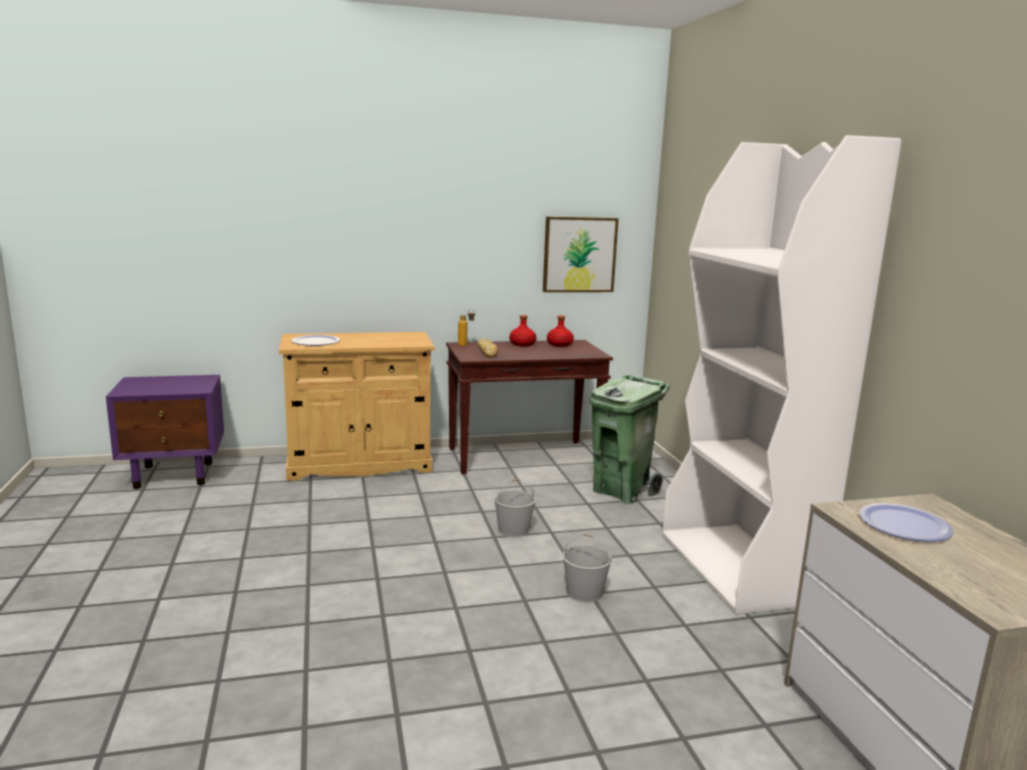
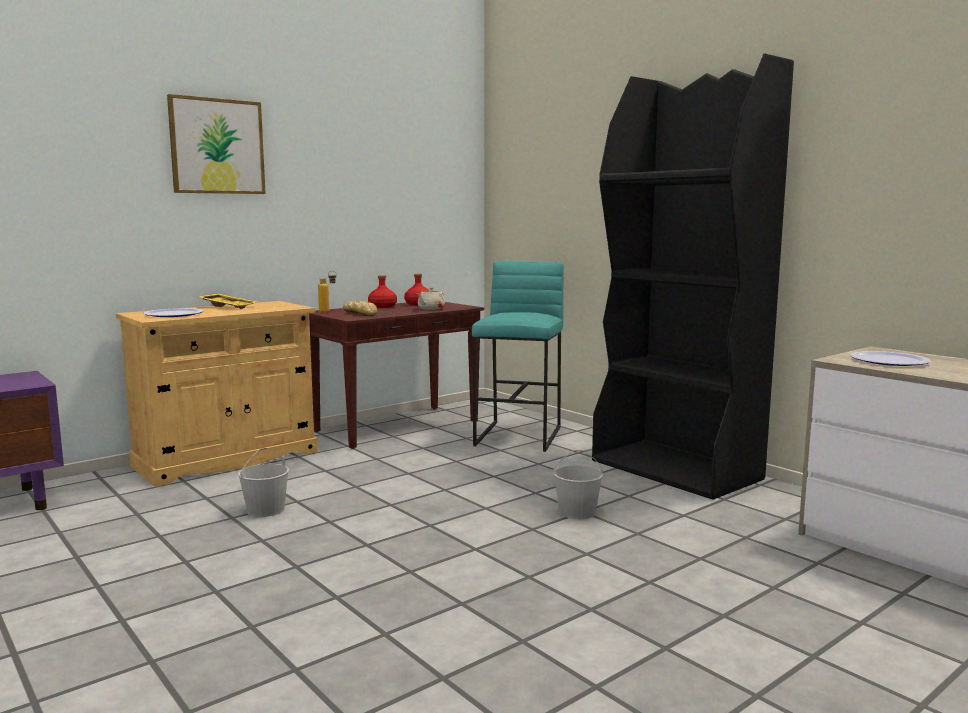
camera: 25 degrees left, 5 degrees down
white bucket [494,479,536,537] -> white bucket moved to [238,448,289,517]
picture [543,216,619,292] -> picture moved to [167,94,266,194]
green trash can [589,375,670,504] -> turquoise stool [472,261,564,452]
white bookcase [662,135,902,615] -> black bookcase [592,54,794,500]
none -> yellow tray [198,293,258,309]
none -> beige teapot [418,287,445,310]

